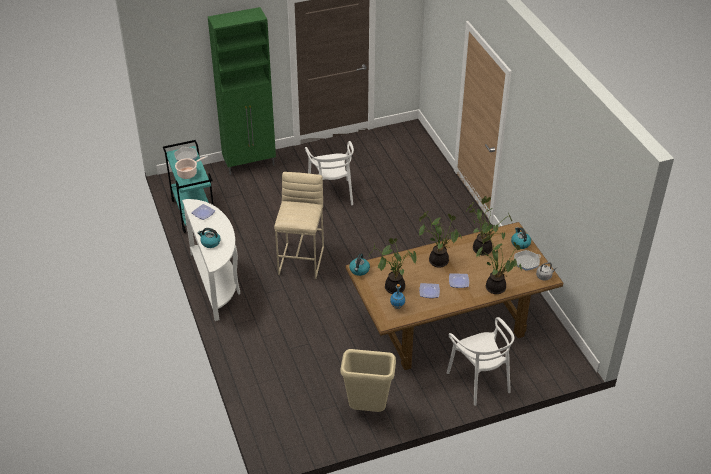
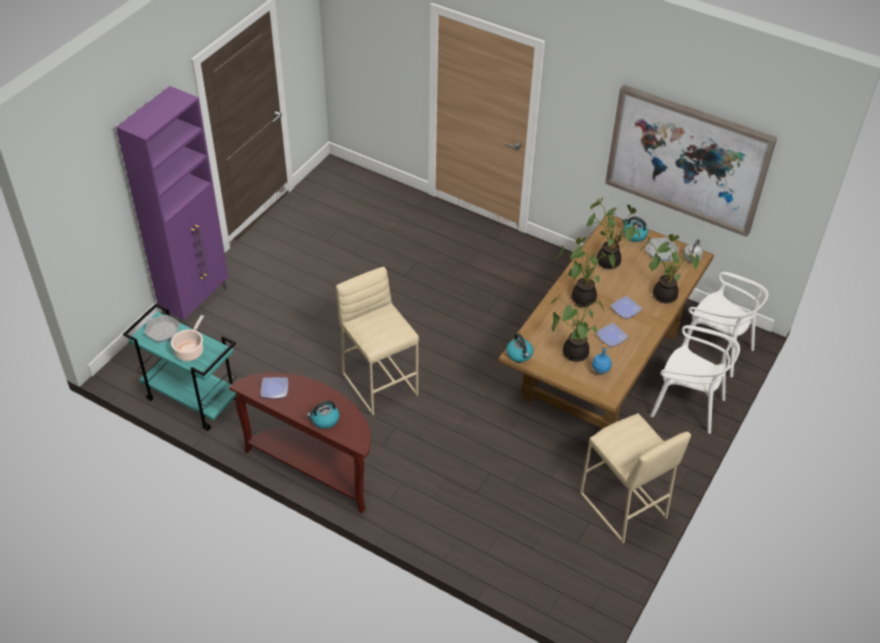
camera: 40 degrees left, 5 degrees up
white console table [182,199,240,321] -> brown console table [229,373,371,514]
green cabinet [208,7,276,175] -> purple cabinet [116,86,228,326]
white chair [305,141,354,205] -> white chair moved to [681,272,768,377]
beige trash can [340,349,396,412] -> beige stool [580,413,691,544]
none -> picture [605,85,777,237]

